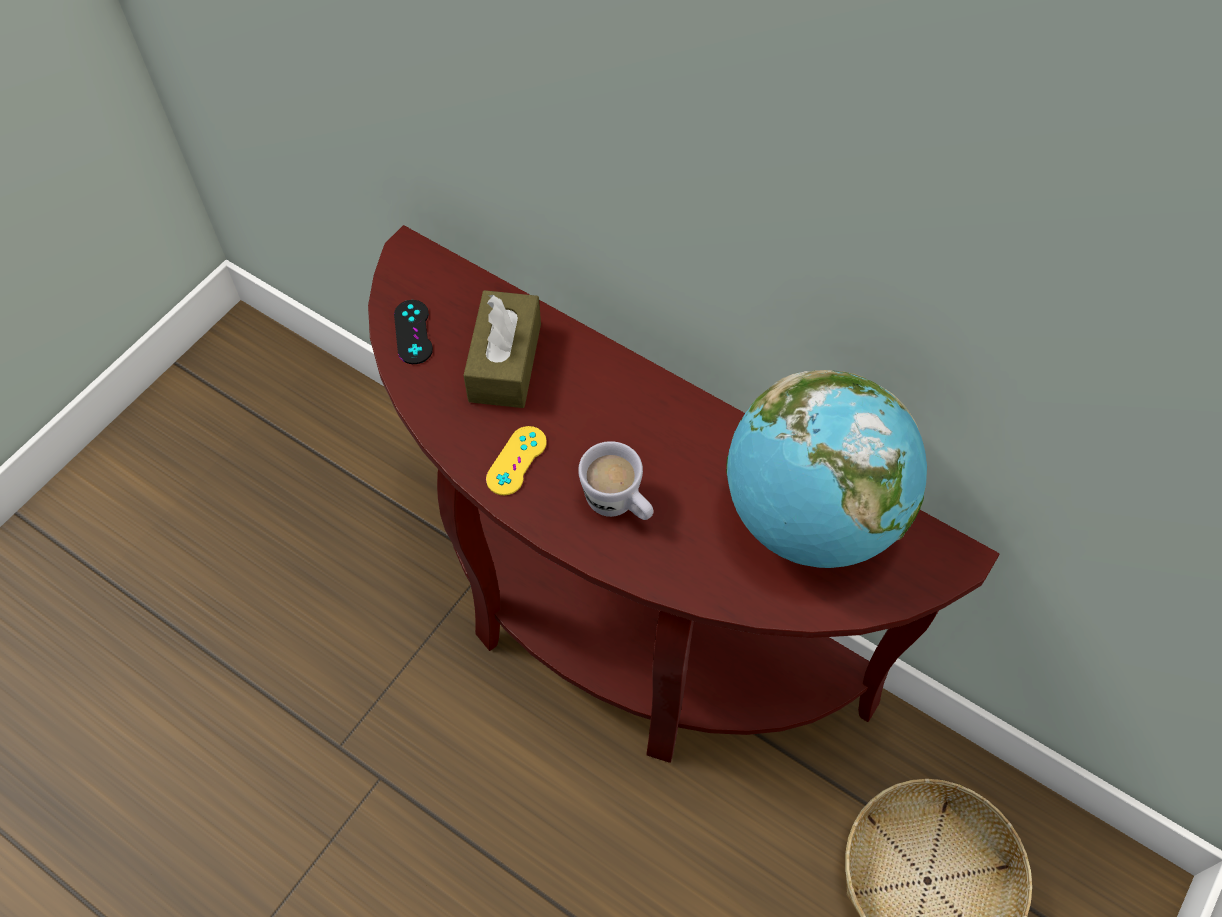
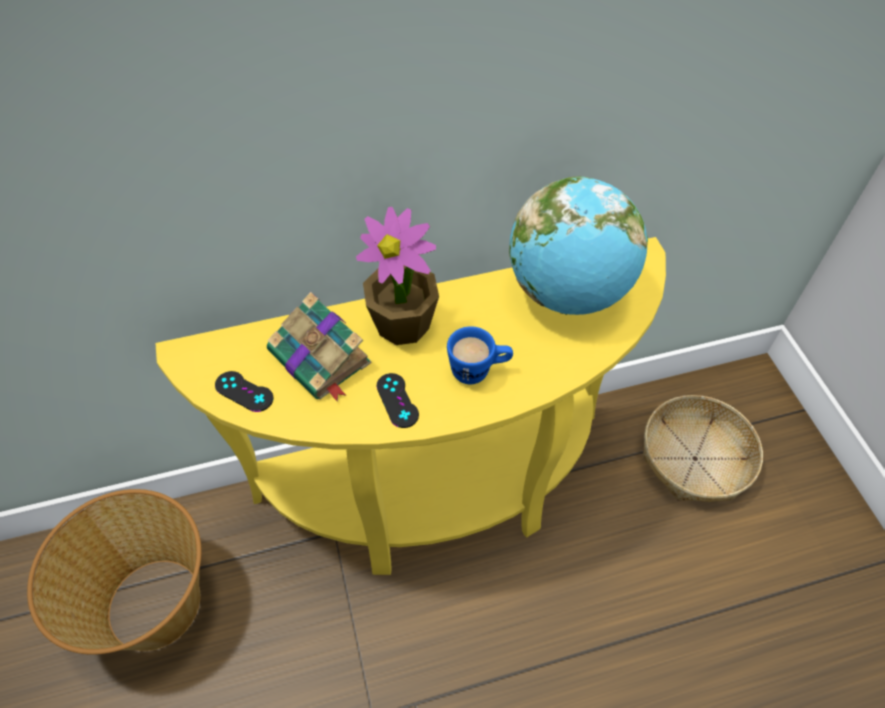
camera: 50 degrees left, 5 degrees down
brown console table [368,225,999,763] -> yellow console table [156,237,666,575]
brown tissue box [463,290,541,408] -> book [267,292,372,402]
yellow game controller [486,426,547,495] -> black game controller [376,373,419,428]
white mug [578,441,654,520] -> blue mug [447,326,513,384]
none -> basket [27,489,201,655]
none -> potted plant [356,207,439,345]

